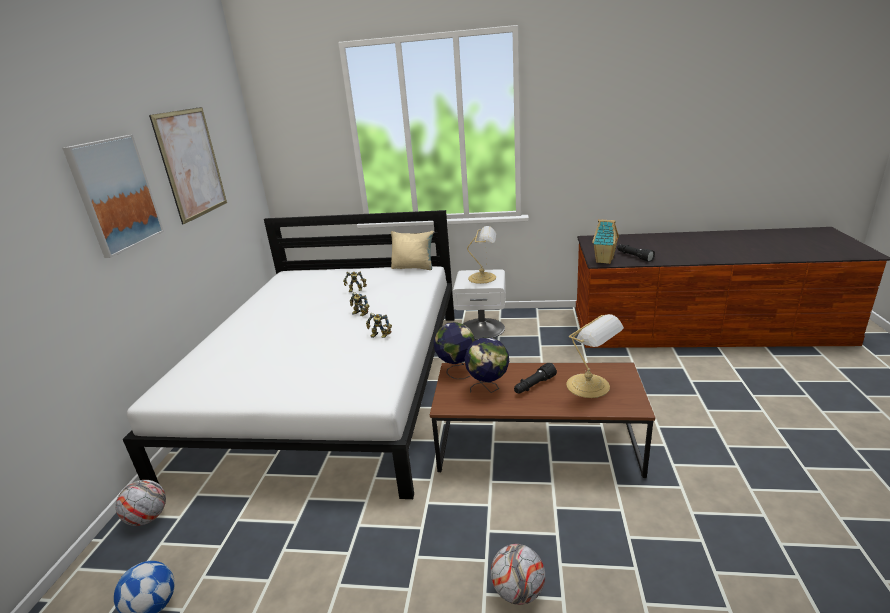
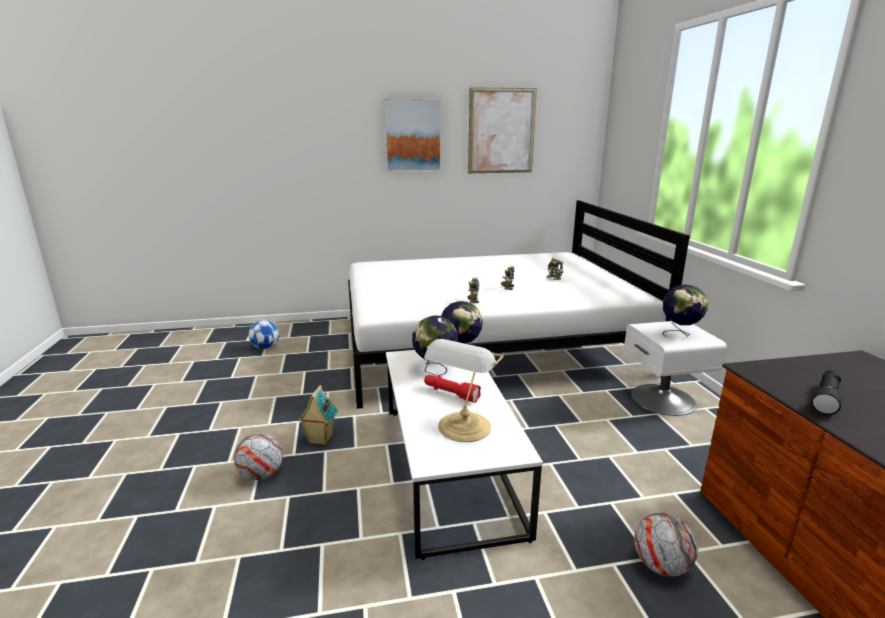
camera: 70 degrees right, 5 degrees down
football [116,480,166,526] -> football moved to [634,513,698,577]
beige pillow [391,231,434,270] -> none
brown coffee table [430,363,656,478] -> white coffee table [386,350,543,560]
table lamp [467,226,496,284] -> globe [663,284,708,337]
black flashlight [514,363,557,393] -> red flashlight [424,375,481,403]
toy house [592,219,619,264] -> toy house moved to [298,385,338,445]

